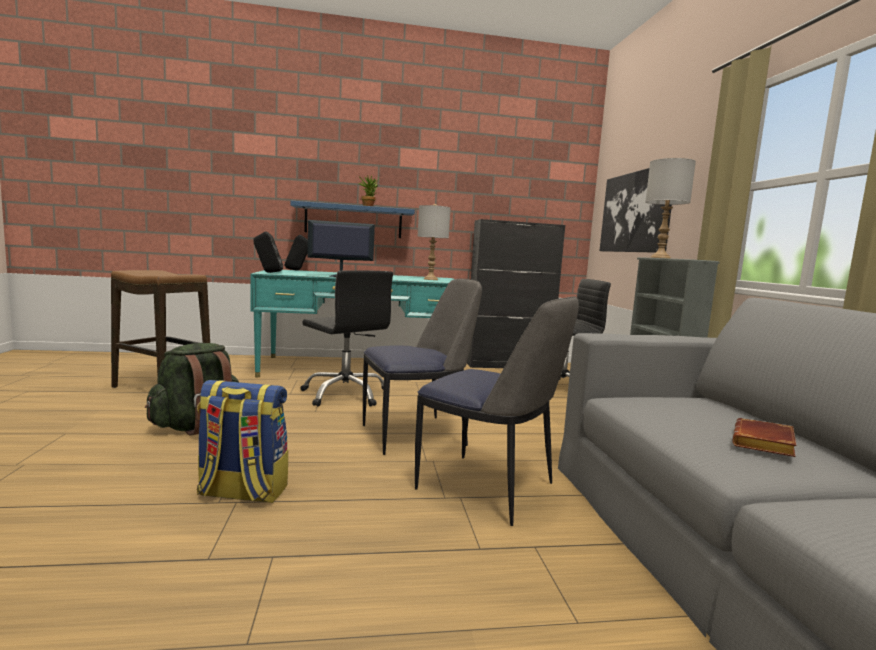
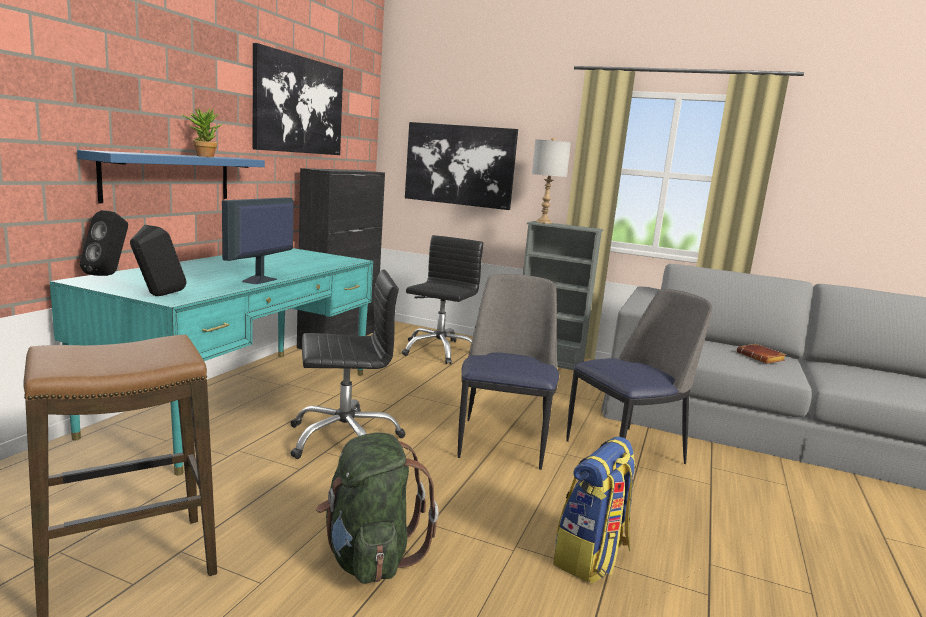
camera: 60 degrees left, 5 degrees up
grey table lamp [418,204,451,280] -> none
none -> picture [253,43,343,155]

